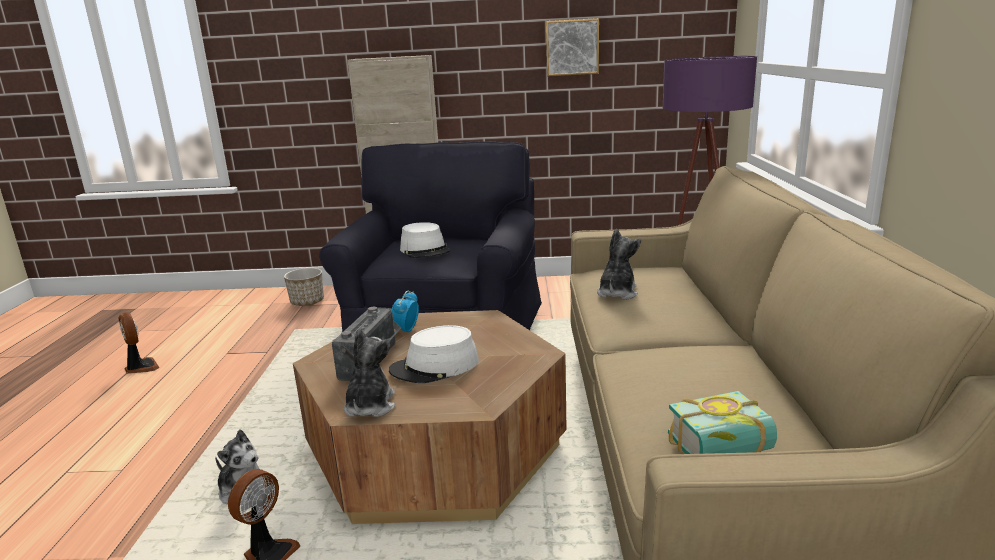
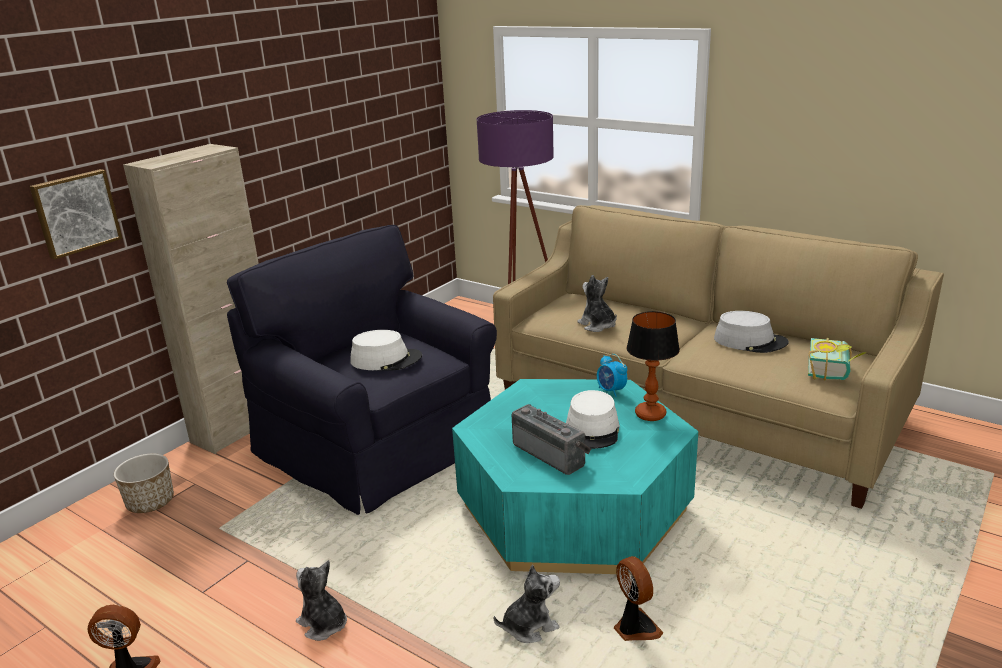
camera: 55 degrees left, 5 degrees up
brown coffee table [293,310,567,524] -> turquoise coffee table [452,379,698,575]
plush toy [344,329,395,417] -> plush toy moved to [296,560,347,641]
alarm clock [392,291,419,336] -> alarm clock moved to [597,354,627,397]
picture [546,18,599,76] -> picture moved to [29,169,122,259]
none -> table lamp [626,311,680,421]
none -> grey hat [714,311,789,353]

